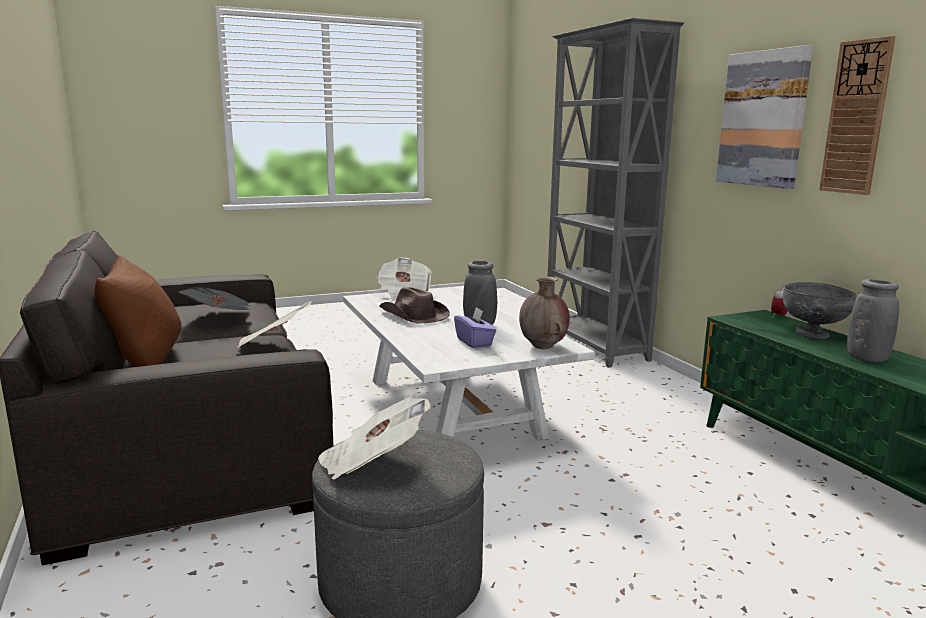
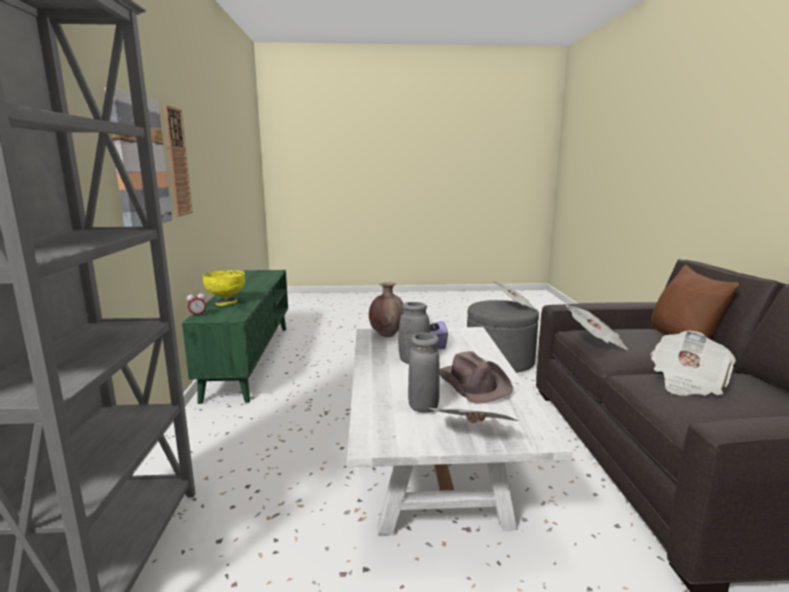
camera: 160 degrees left, 0 degrees up
grey bowl [783,282,857,339] -> yellow bowl [203,270,245,306]
grey vase [847,279,899,363] -> grey vase moved to [408,332,440,412]

